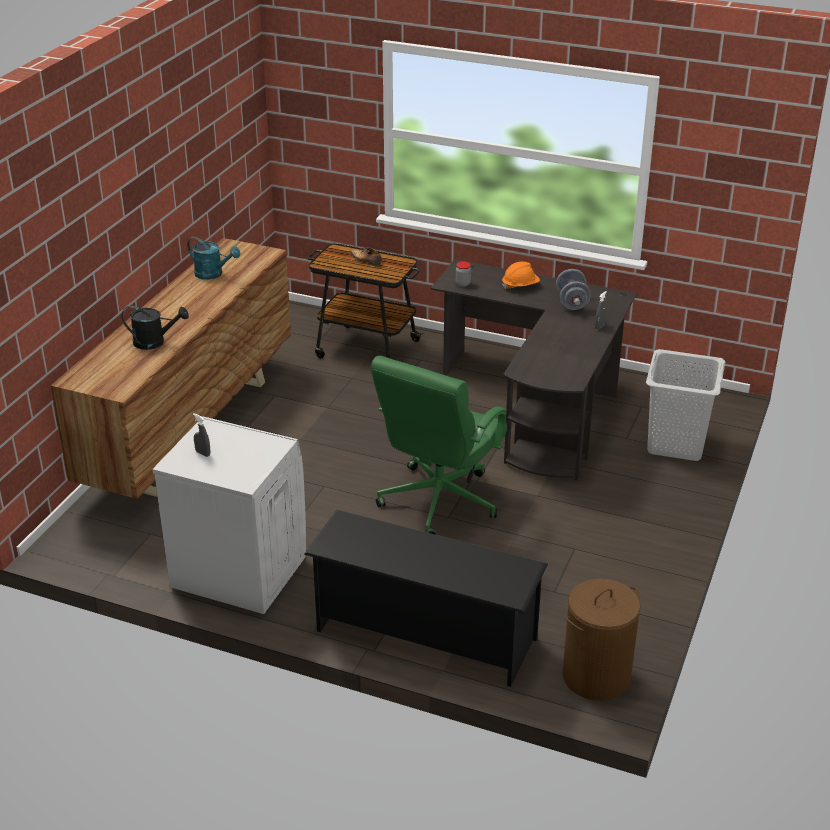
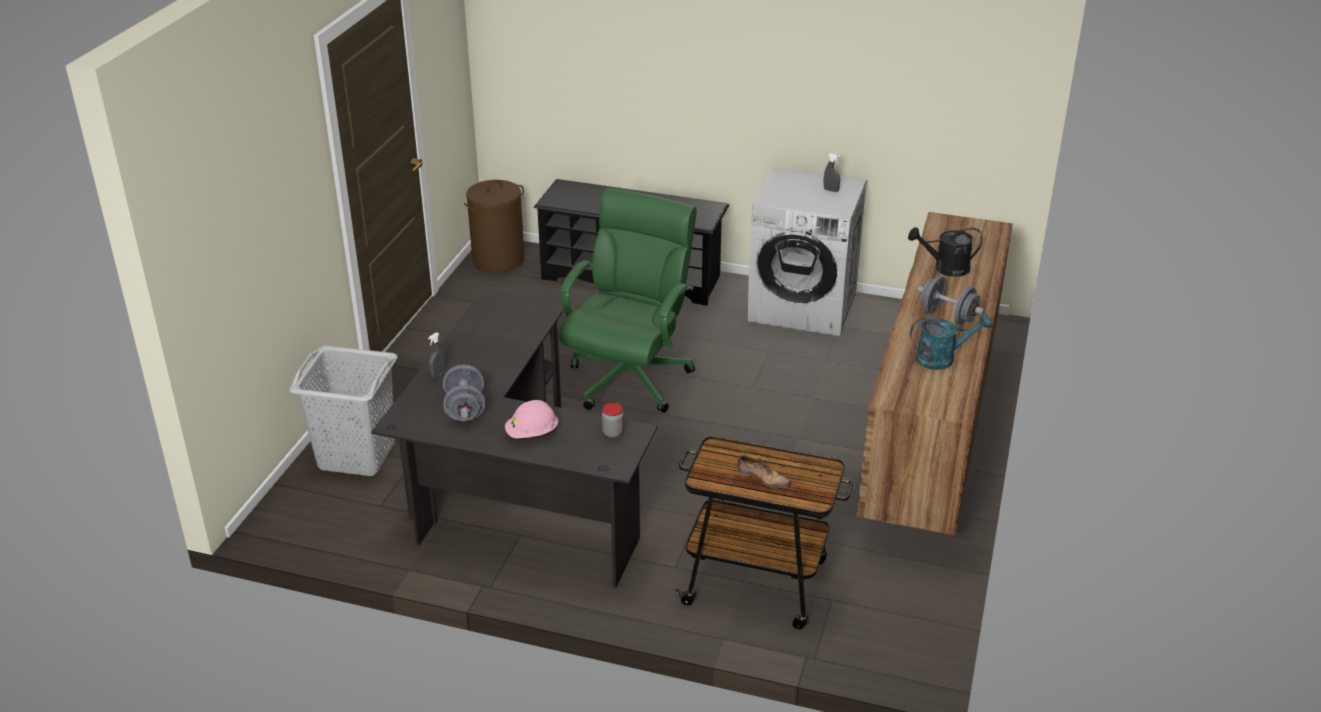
camera: 175 degrees right, 0 degrees up
turquoise watering can [187,236,240,280] -> turquoise watering can turned 150 degrees clockwise [910,313,992,370]
orange hard hat [502,262,540,289] -> pink hard hat [505,400,558,439]
none -> grey dumbbell [917,276,984,325]

